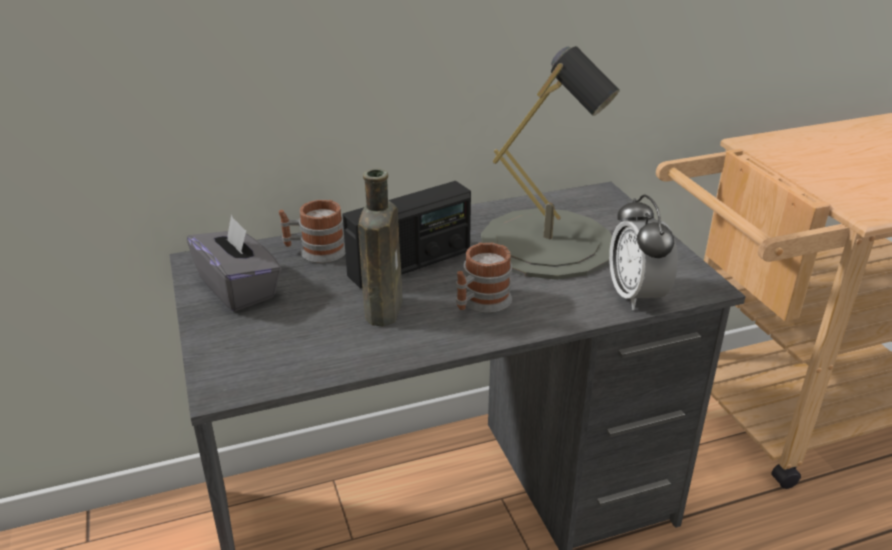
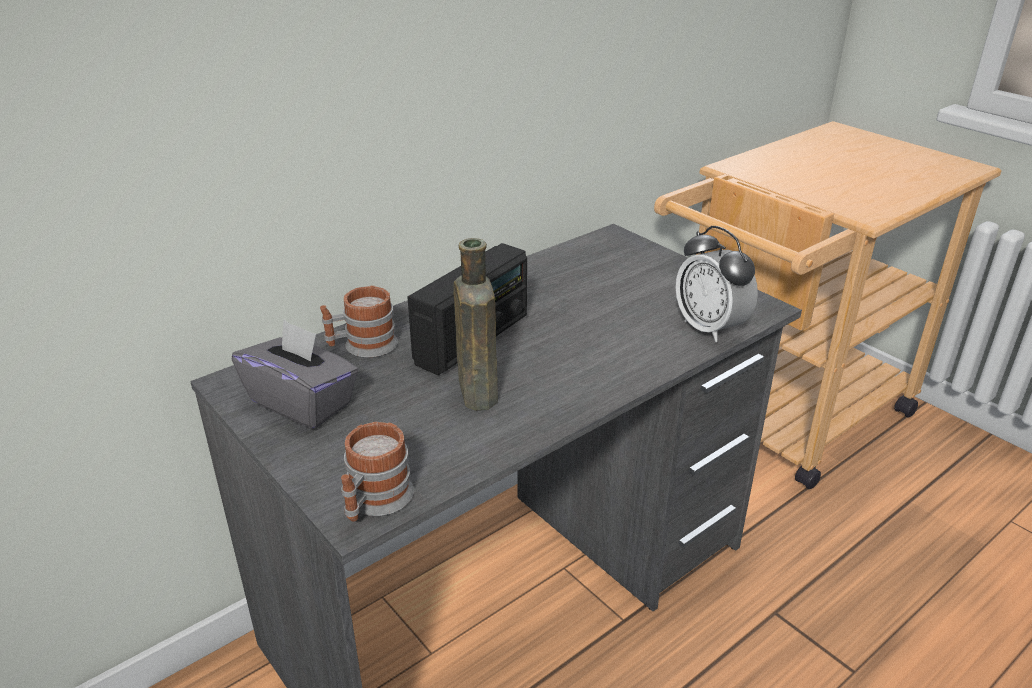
camera: 20 degrees left, 0 degrees up
mug [456,242,512,313] -> mug moved to [341,422,414,522]
grey table lamp [481,46,620,280] -> none

